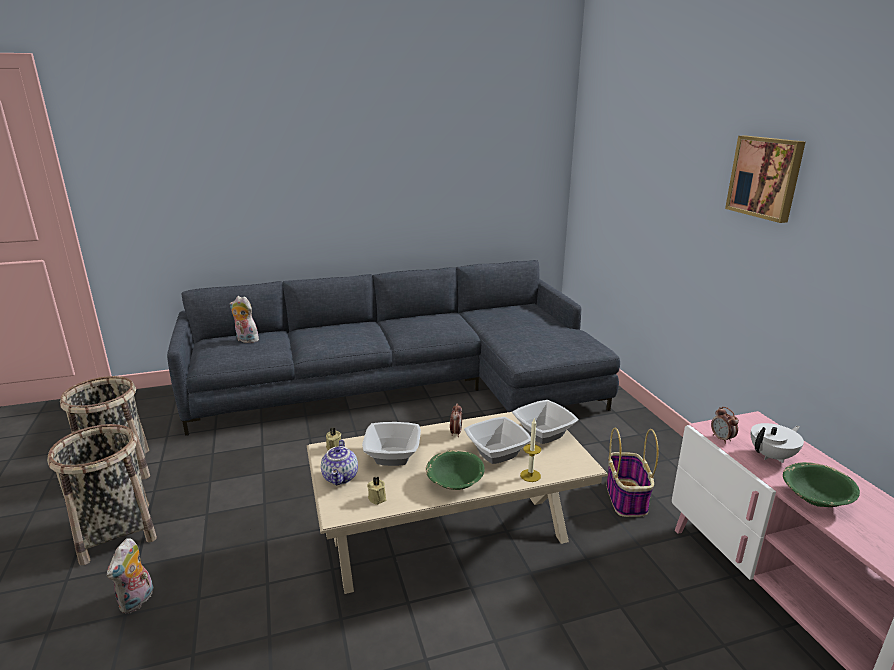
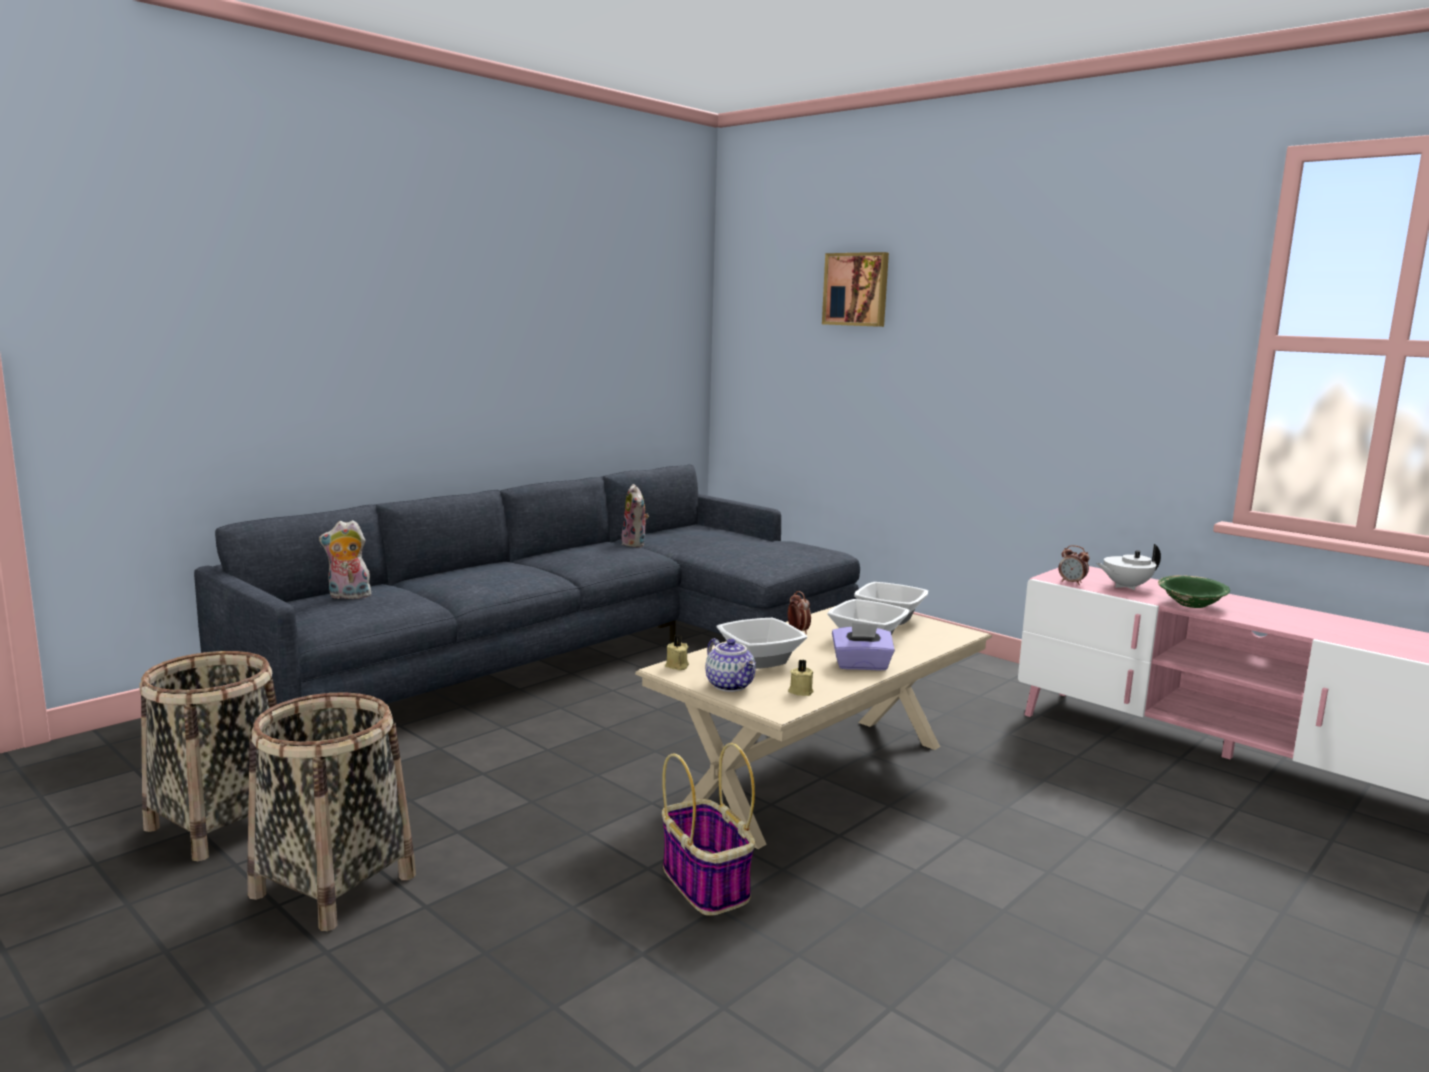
camera: 30 degrees left, 10 degrees down
plush toy [107,538,153,613] -> plush toy moved to [621,484,649,548]
green bowl [426,450,485,490] -> purple tissue box [832,623,895,671]
candle [520,419,541,482] -> none
basket [606,428,659,517] -> basket moved to [662,743,755,916]
picture [725,136,805,223] -> picture moved to [822,252,889,327]
white teapot [751,423,804,463] -> white teapot turned 135 degrees counterclockwise [1096,544,1161,590]

